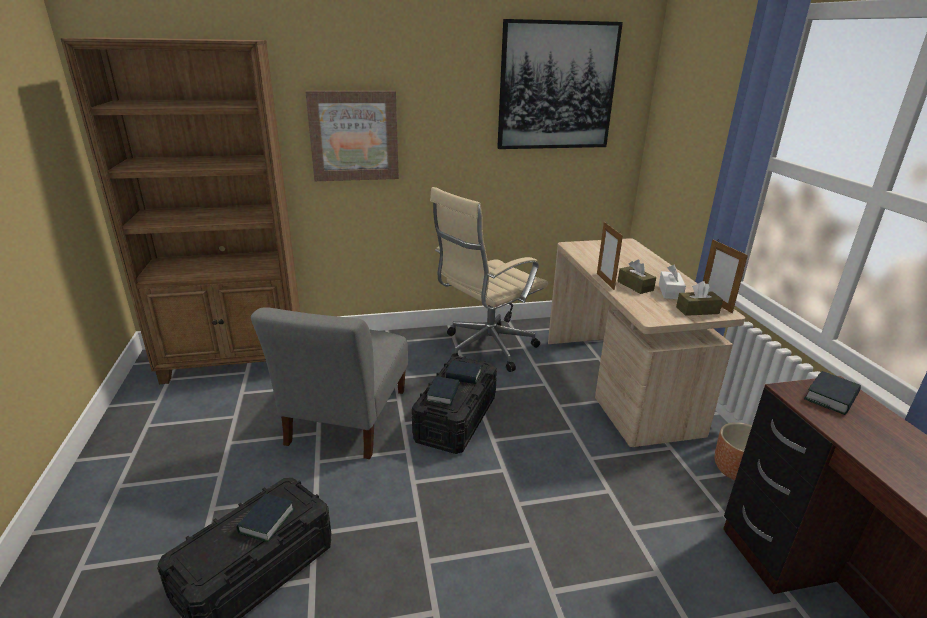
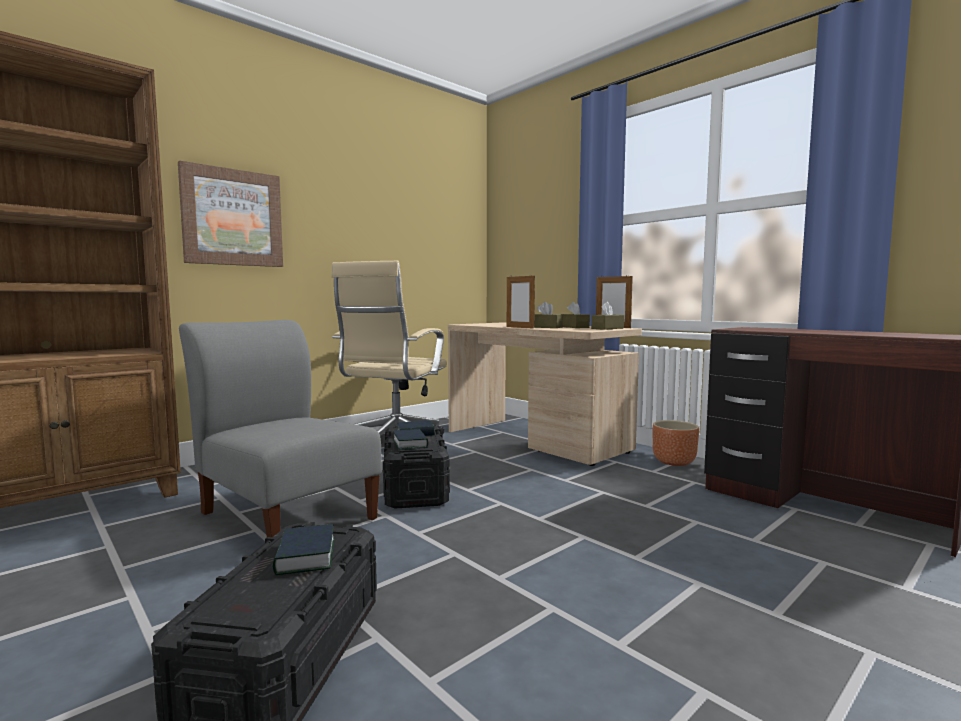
camera: 30 degrees left, 20 degrees down
grey chair [251,307,408,459] -> grey chair turned 150 degrees clockwise [179,320,382,537]
picture [497,19,623,149] -> none
white tissue box [659,265,686,299] -> brown tissue box [563,302,590,328]
book [804,371,861,415] -> none

